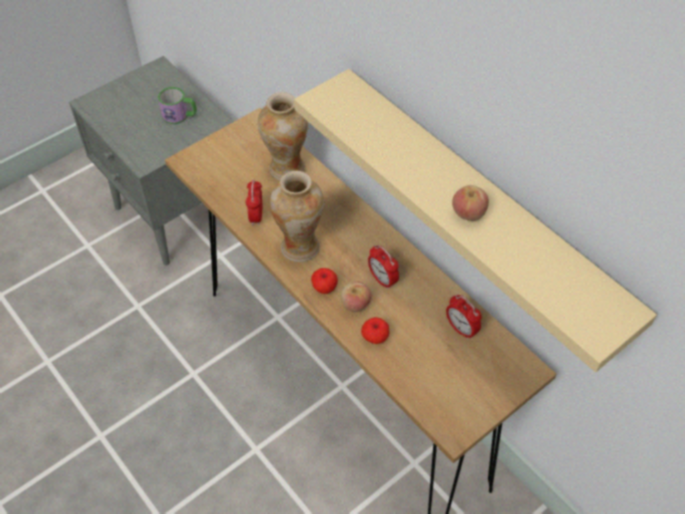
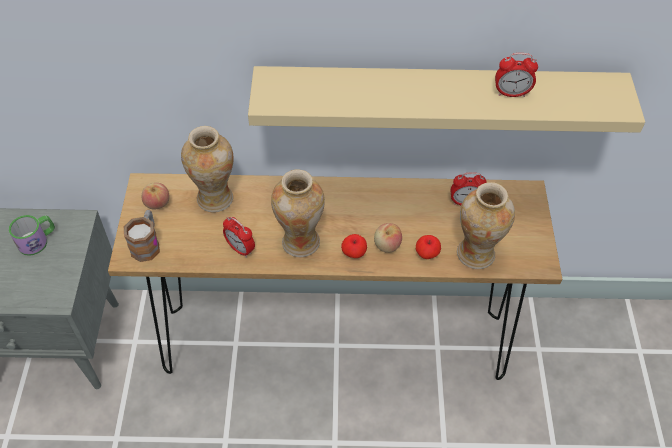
camera: 50 degrees left, 0 degrees up
alarm clock [368,245,399,290] -> alarm clock moved to [495,53,538,97]
apple [452,185,489,221] -> apple moved to [142,182,169,209]
none -> mug [124,210,160,262]
none -> vase [457,182,515,269]

